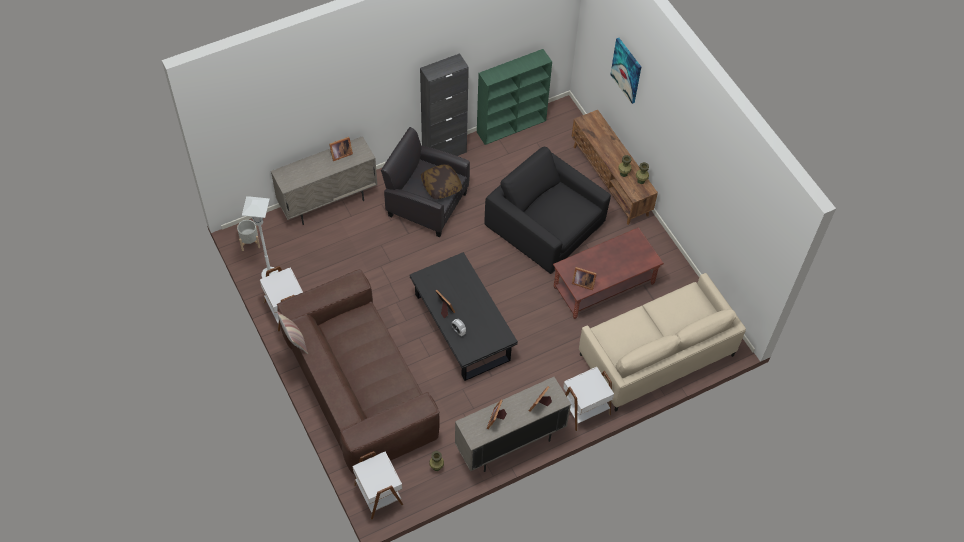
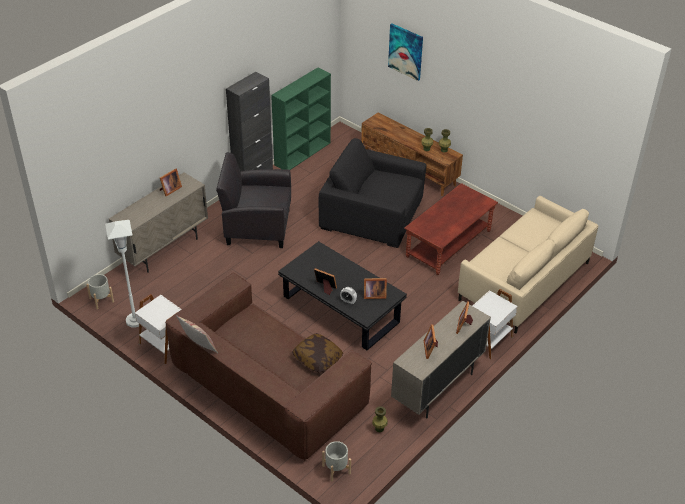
camera: 20 degrees left, 15 degrees down
white side table [352,451,403,520] -> grey planter [322,441,351,482]
pillow [421,164,462,199] -> pillow moved to [292,333,343,372]
picture frame [572,267,597,290] -> picture frame moved to [364,278,387,299]

